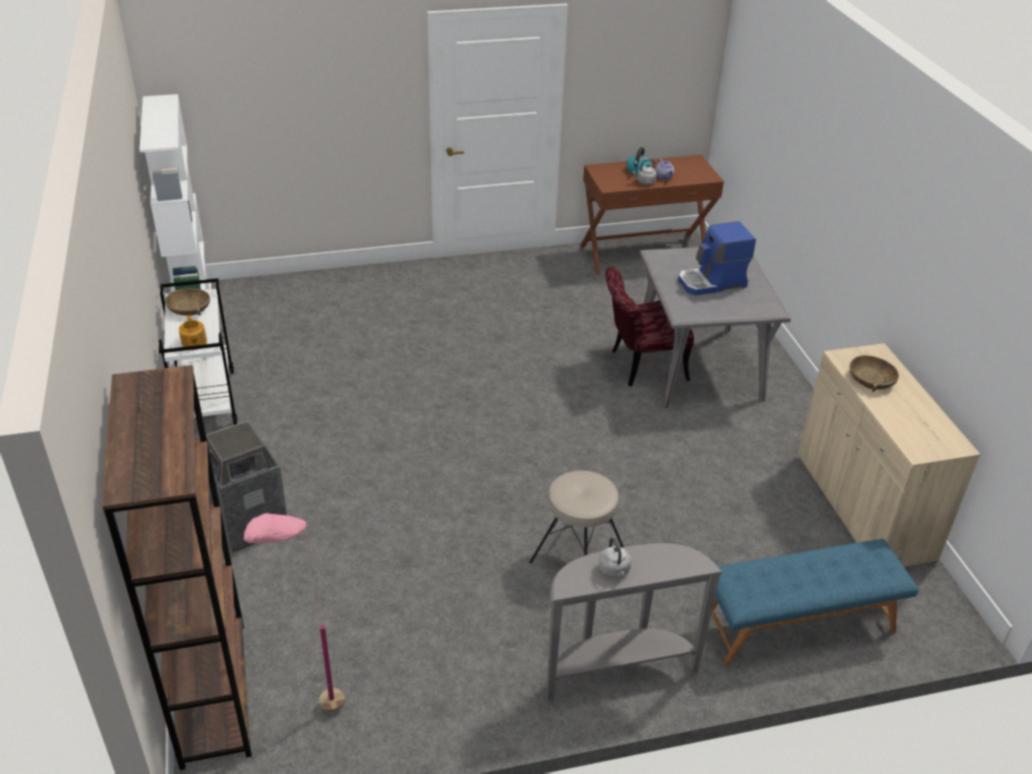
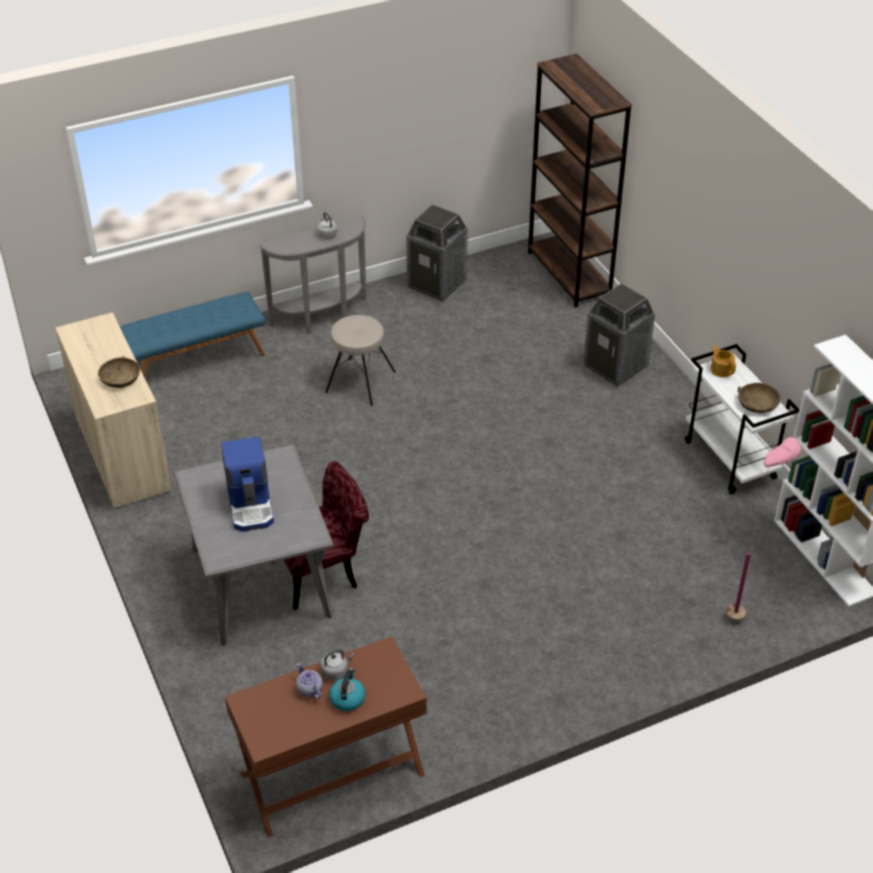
camera: 170 degrees right, 5 degrees up
pink floor lamp [244,513,345,712] -> pink floor lamp moved to [726,437,801,622]
coffee machine [678,221,756,296] -> coffee machine turned 105 degrees clockwise [221,437,274,532]
none -> trash can [406,204,468,302]

